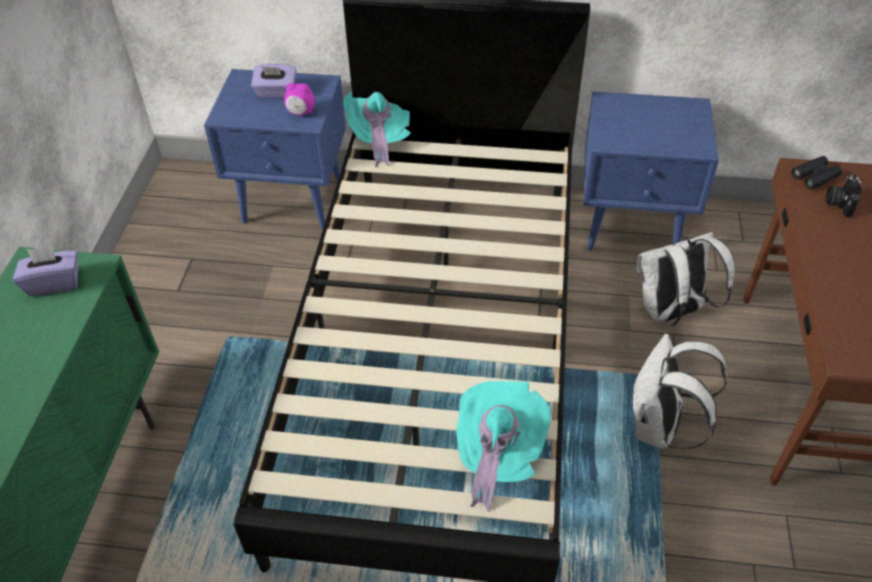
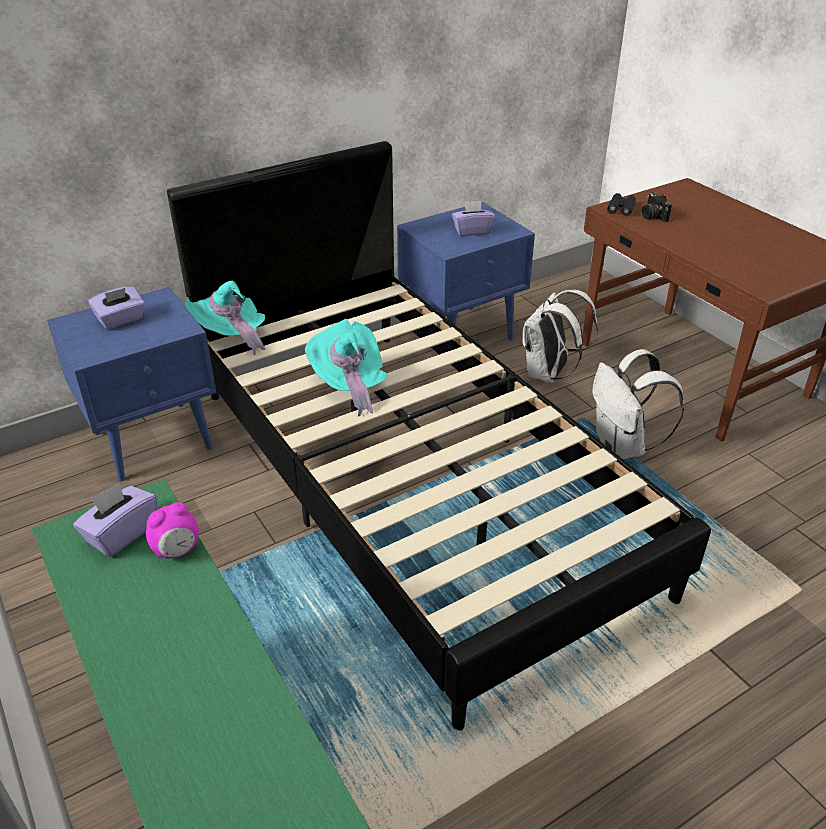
camera: 40 degrees left, 10 degrees down
alarm clock [284,83,315,116] -> alarm clock moved to [146,502,199,558]
turquoise hat [456,381,550,512] -> turquoise hat moved to [305,319,388,416]
none -> purple tissue box [452,200,496,236]

